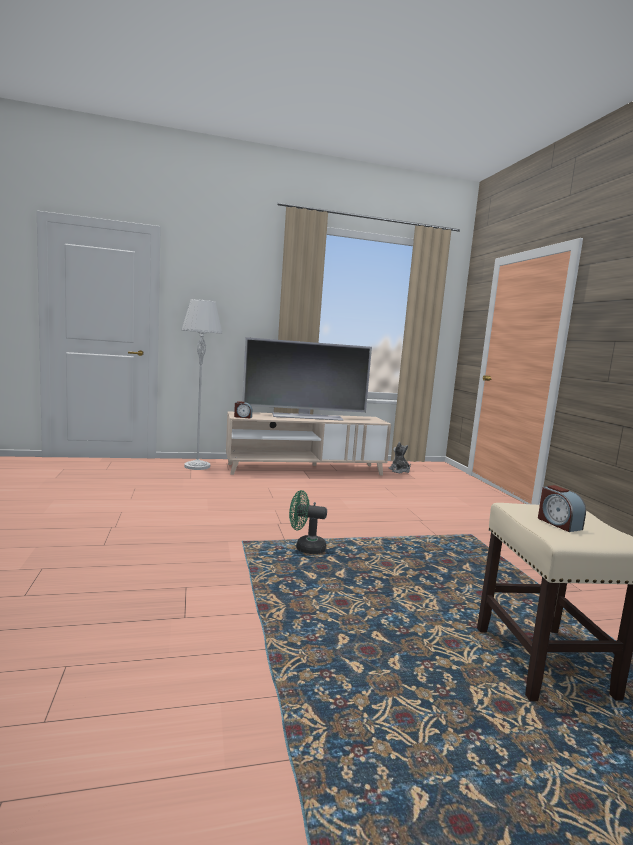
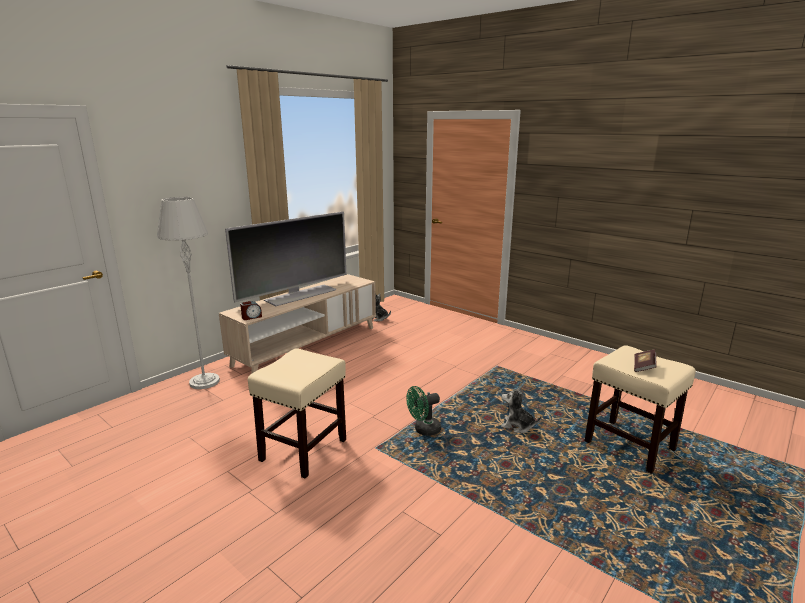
camera: 35 degrees left, 10 degrees up
alarm clock [538,485,586,532] -> book [634,349,657,372]
none -> beige stool [248,348,346,479]
none -> plush toy [501,387,542,433]

